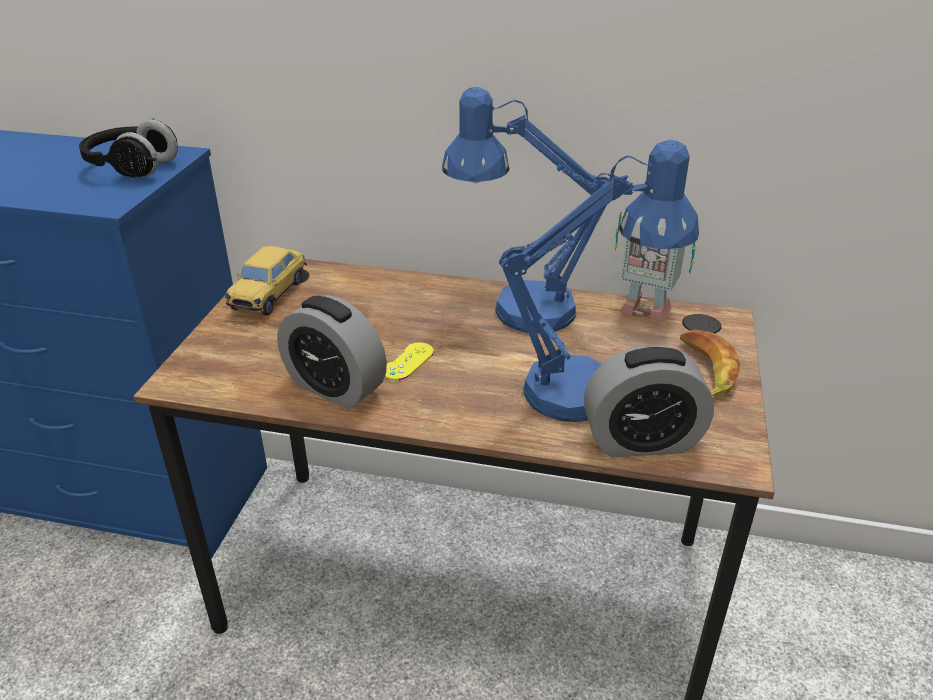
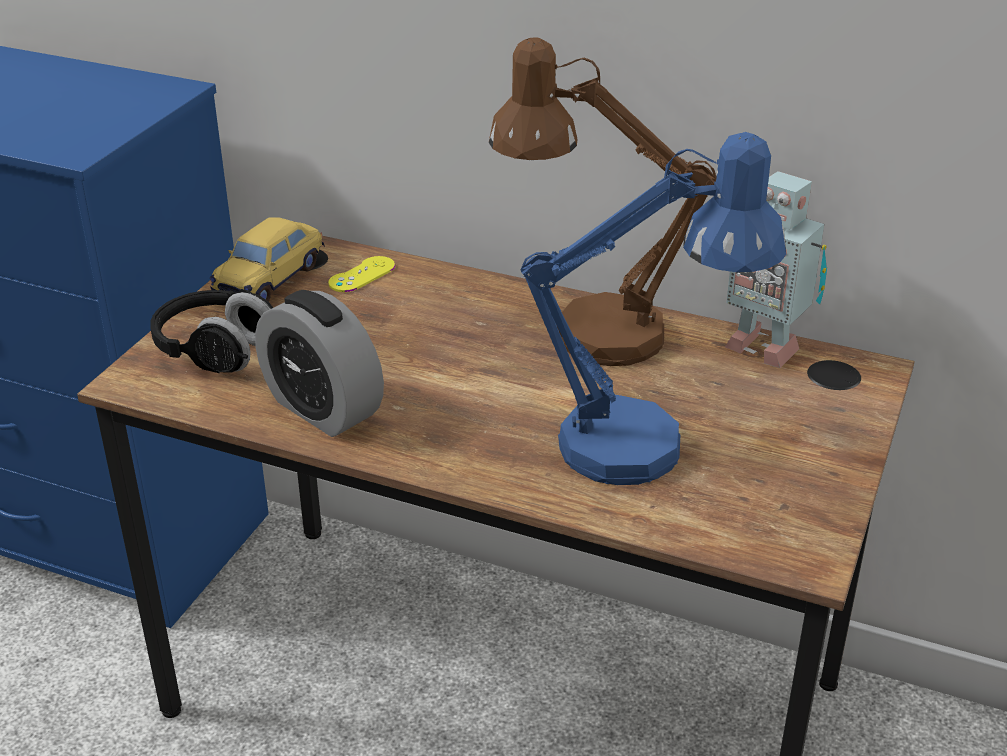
camera: 10 degrees right, 0 degrees up
black headphones [79,118,178,178] -> black headphones moved to [150,289,273,373]
yellow game controller [385,342,434,380] -> yellow game controller moved to [328,256,395,292]
blue table lamp [442,87,610,333] -> brown table lamp [489,37,717,366]
alarm clock [584,345,714,457] -> none
banana [680,330,740,396] -> none

